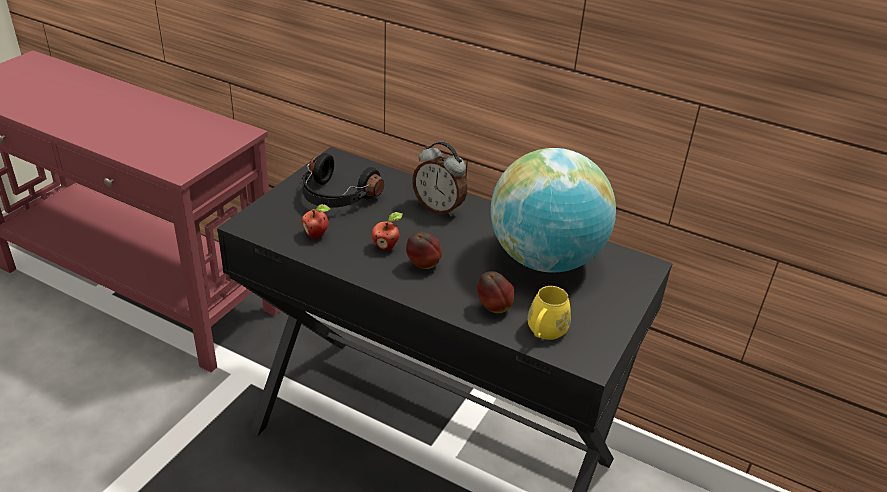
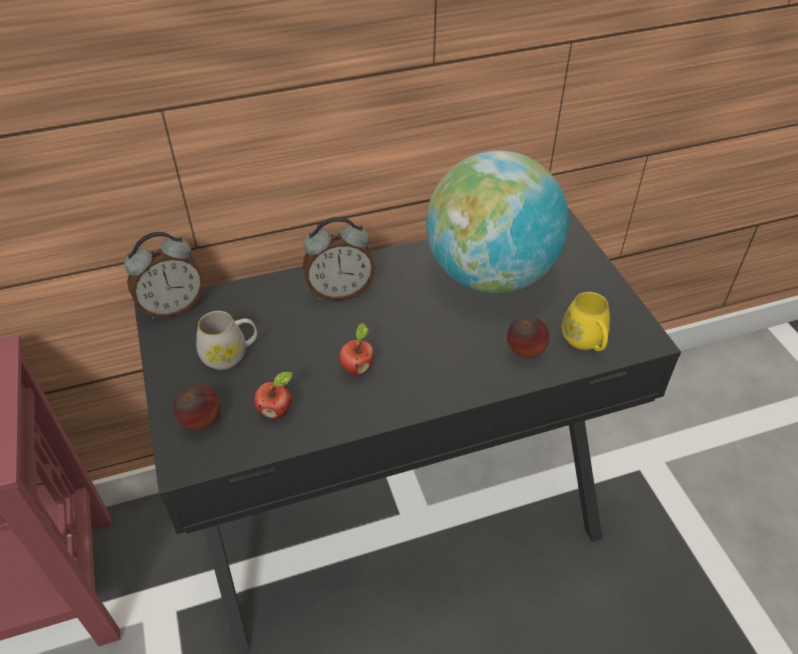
camera: 45 degrees left, 10 degrees up
black headphones [302,153,384,208] -> white mug [196,311,257,370]
apple [406,232,442,269] -> apple moved to [173,385,220,430]
none -> alarm clock [124,232,204,319]

